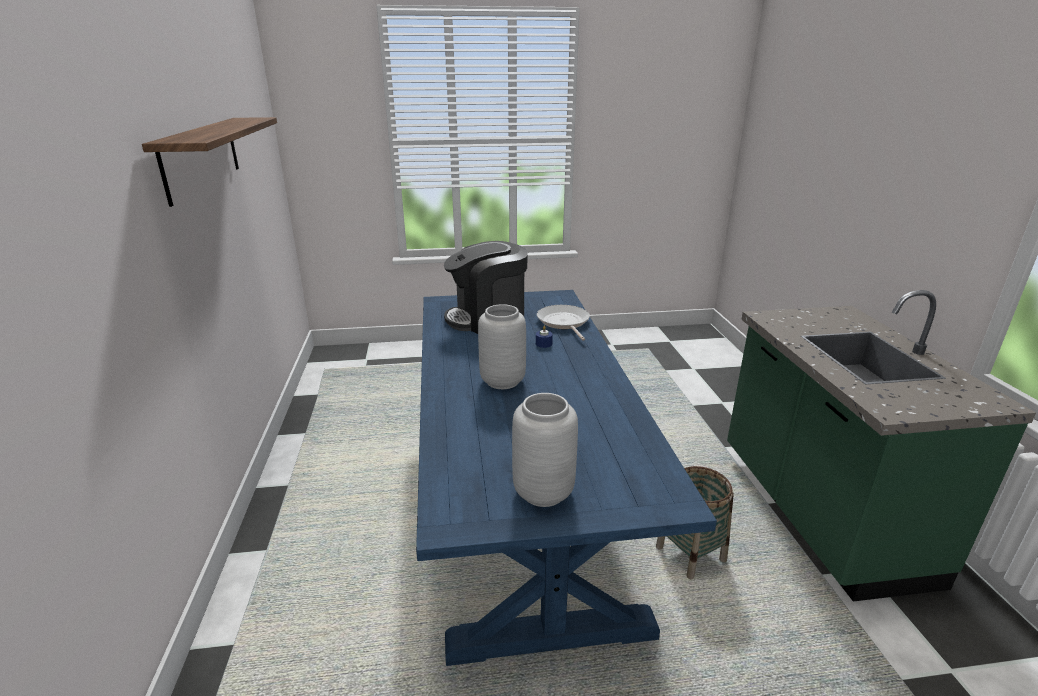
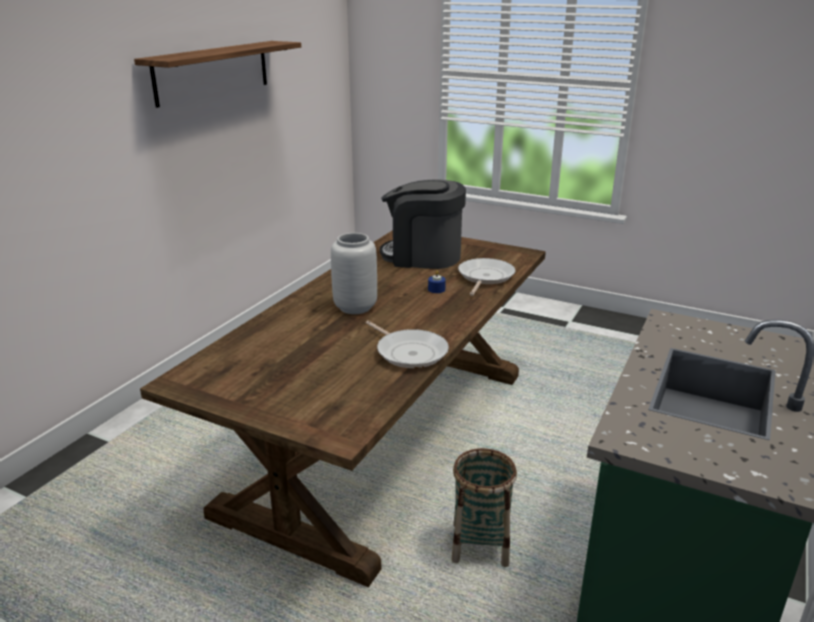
camera: 35 degrees right, 0 degrees up
blue dining table [416,290,717,666] -> brown dining table [140,230,546,587]
grey vase [512,393,578,507] -> none
none -> frying pan [366,321,449,368]

